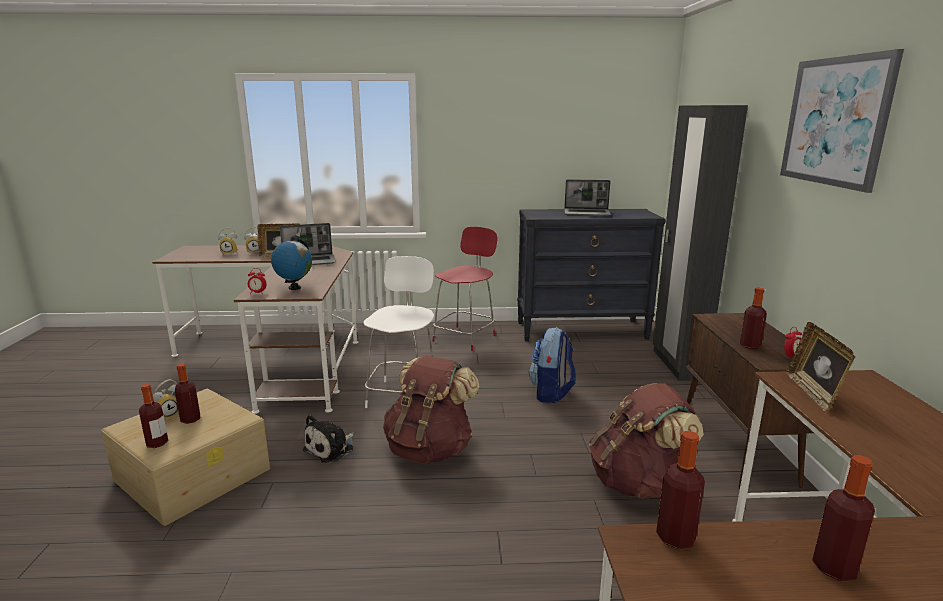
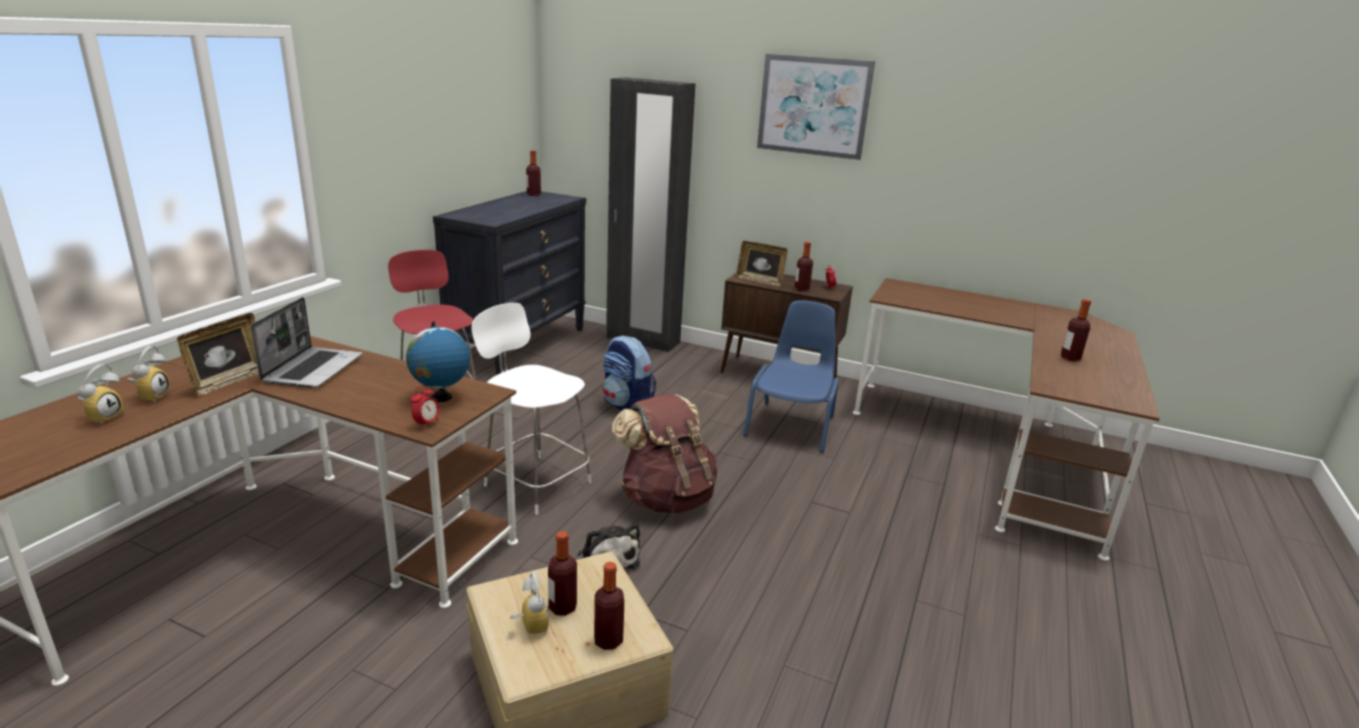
camera: 65 degrees left, 5 degrees up
laptop [564,179,611,216] -> none
brown backpack [589,383,704,499] -> blue chair [743,300,839,452]
bottle [656,431,705,549] -> bottle moved to [526,150,541,196]
picture frame [786,322,855,411] -> picture frame moved to [736,241,788,286]

